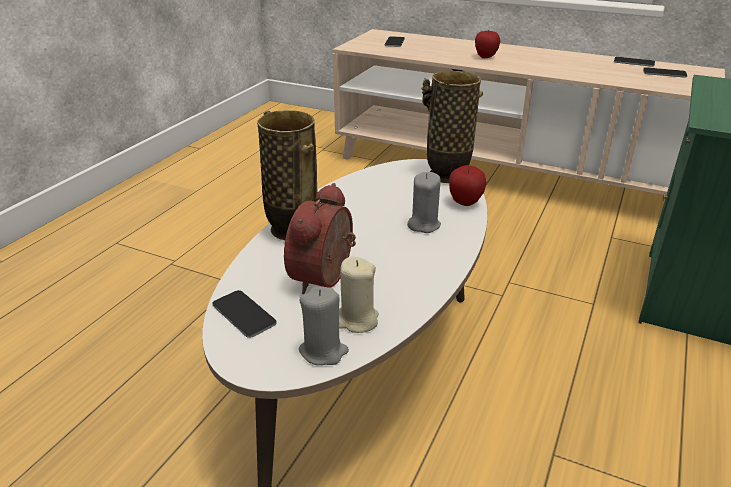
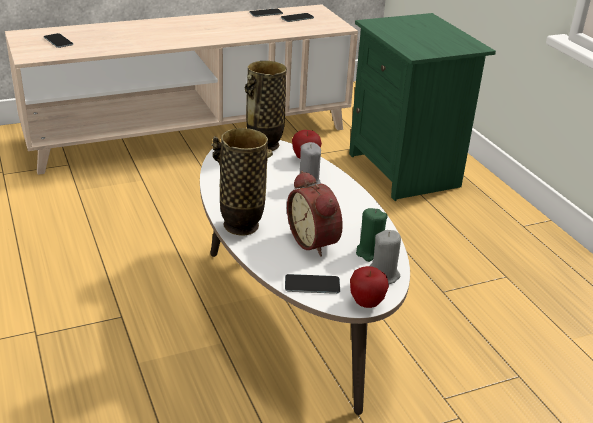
camera: 50 degrees left, 0 degrees up
beige candle [339,257,379,333] -> green candle [356,208,388,262]
apple [475,30,500,58] -> apple moved to [350,266,389,308]

